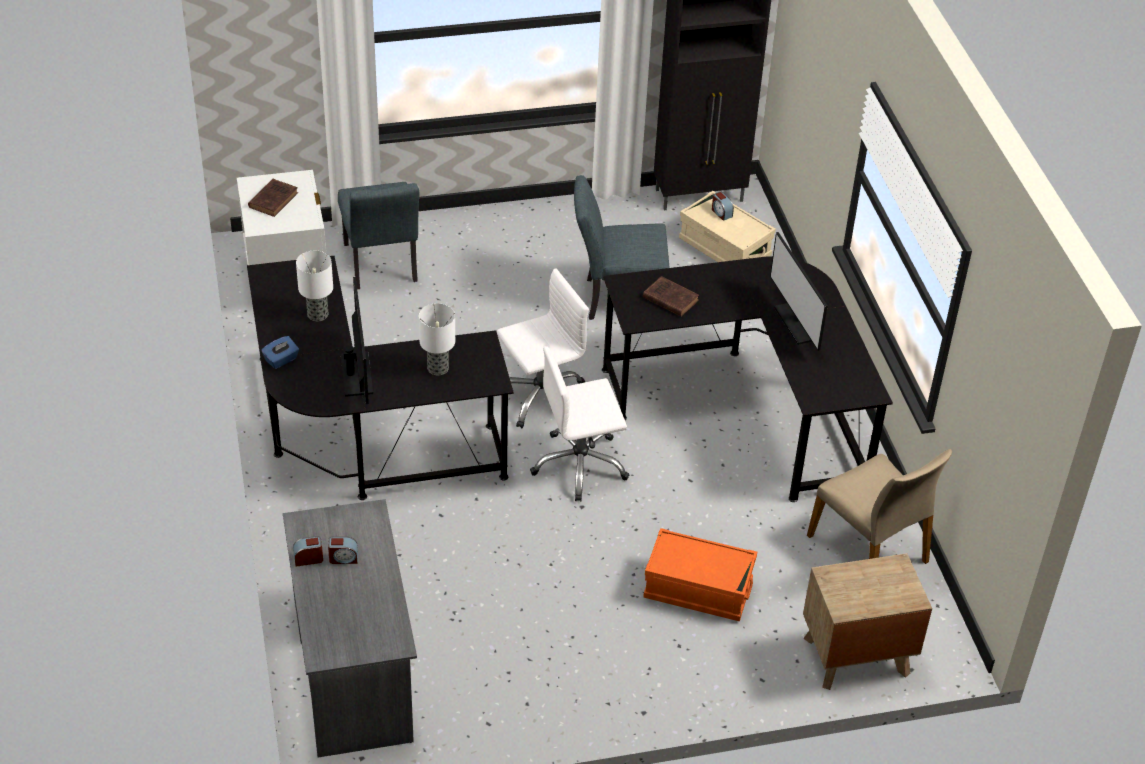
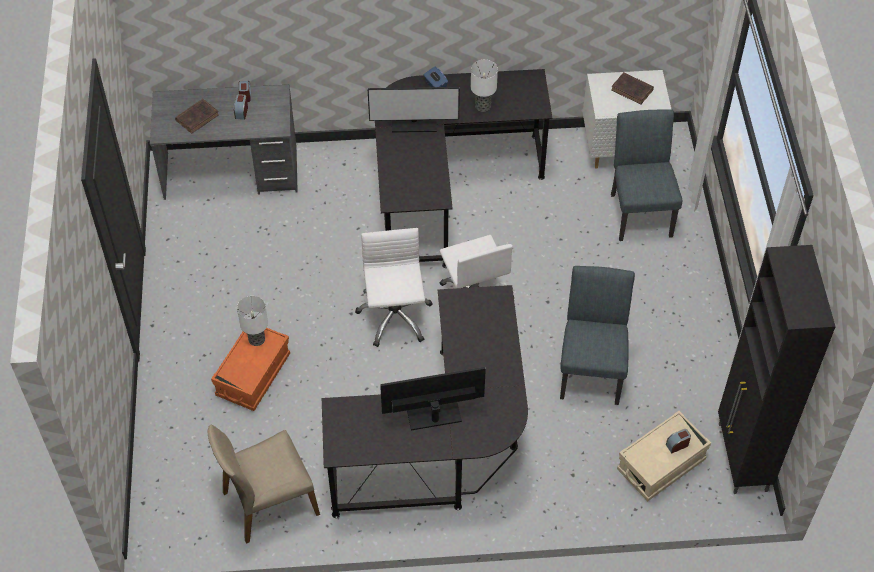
camera: 100 degrees right, 10 degrees up
grey chair [338,182,419,289] -> grey chair turned 90 degrees clockwise [611,109,682,241]
table lamp [419,303,455,375] -> table lamp moved to [237,296,268,346]
brown book [643,276,699,316] -> brown book moved to [175,99,219,134]
brown nightstand [803,553,932,690] -> none

